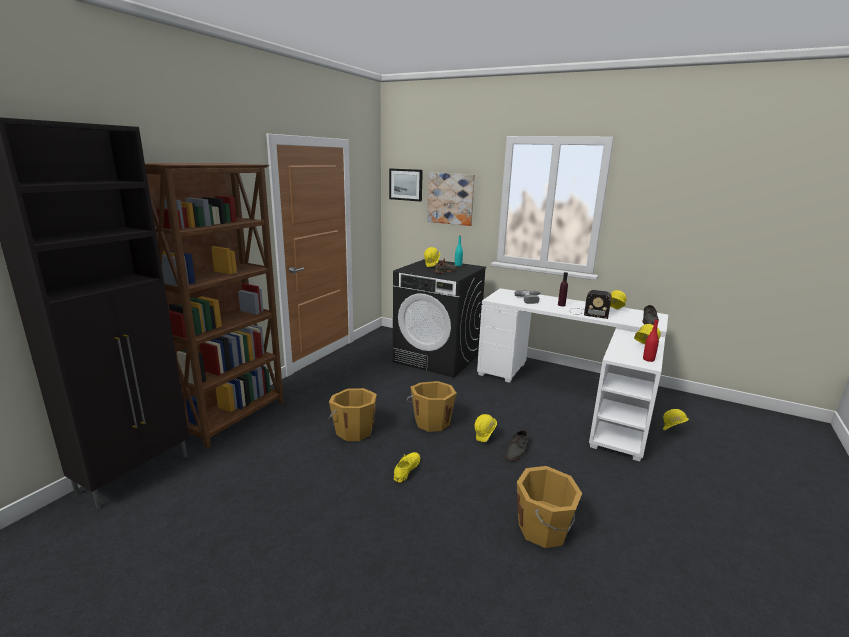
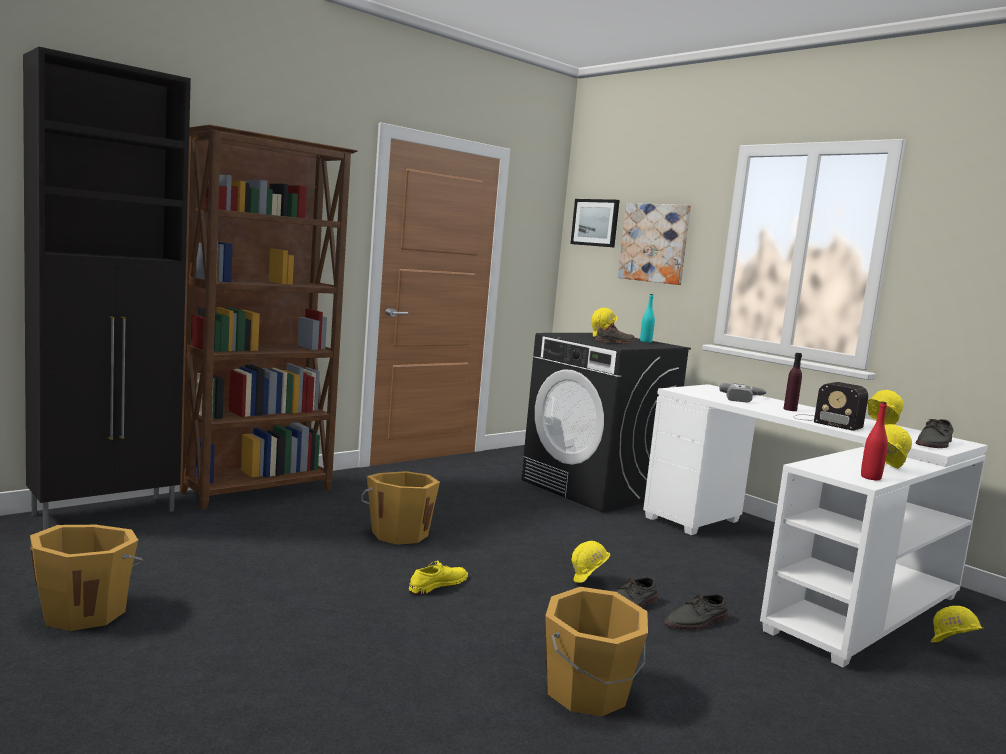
camera: 20 degrees right, 10 degrees down
orange bucket [407,381,458,432] -> orange bucket moved to [30,525,143,631]
none -> grey shoe [664,593,728,630]

